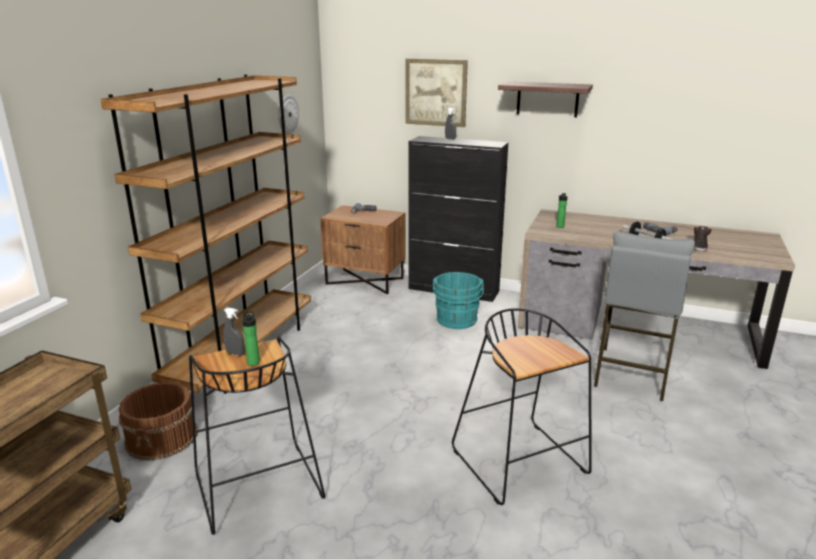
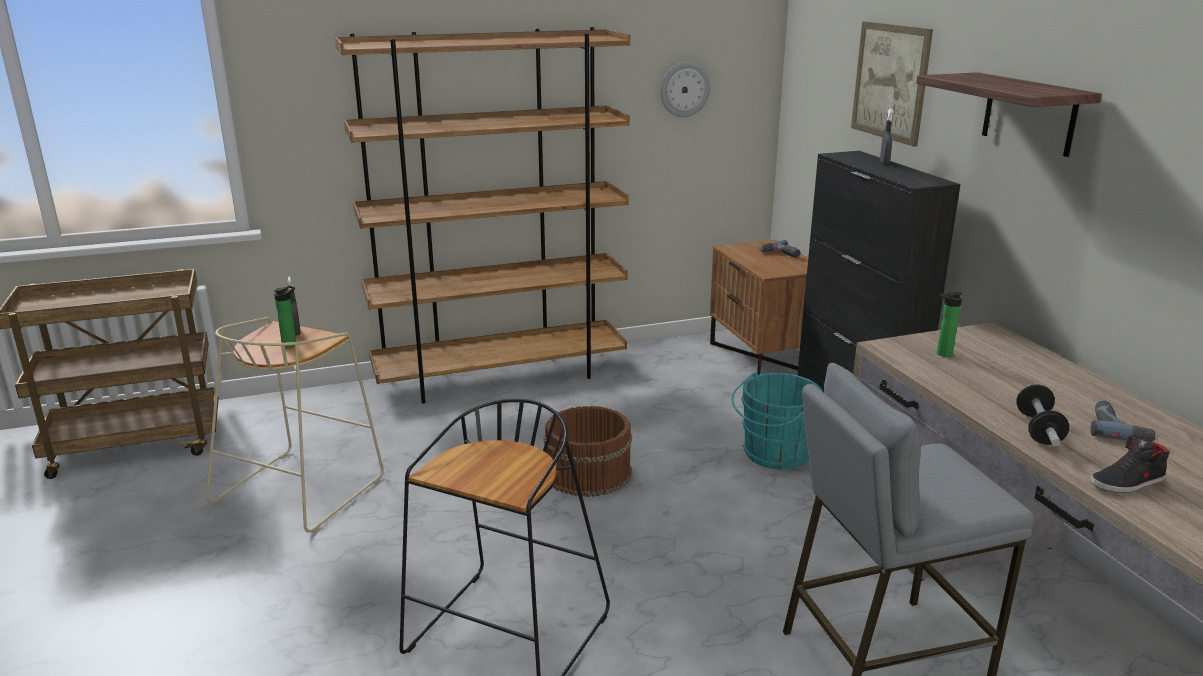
camera: 50 degrees right, 0 degrees up
brown bucket [119,382,198,461] -> brown bucket moved to [544,406,632,497]
black stool [189,336,325,535] -> beige stool [206,317,383,533]

